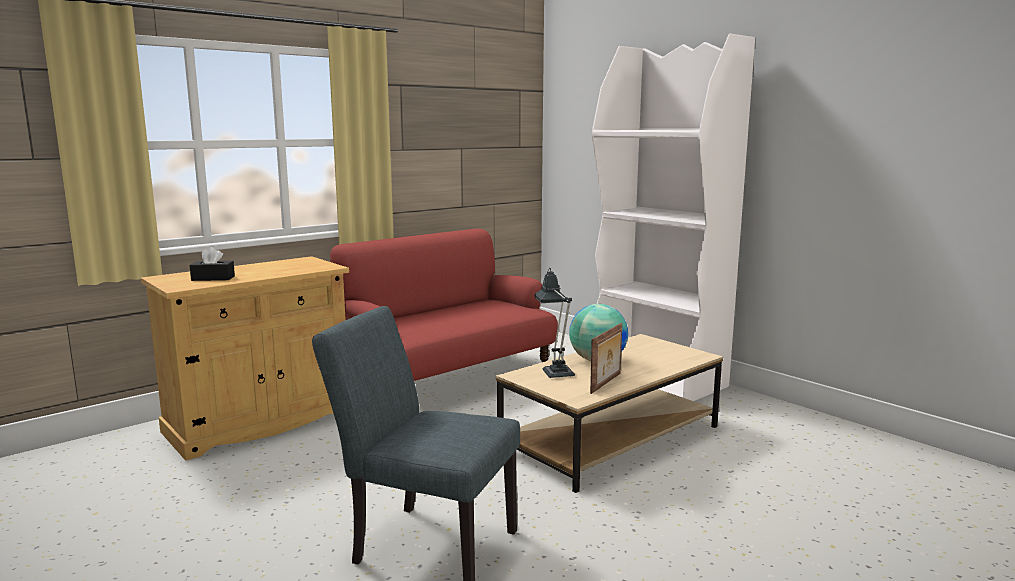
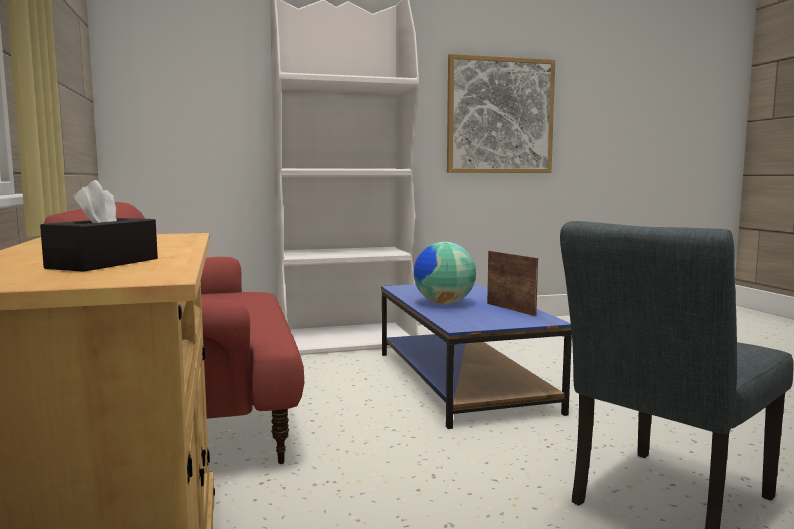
camera: 65 degrees left, 5 degrees down
beige coffee table [496,334,723,493] -> blue coffee table [381,283,572,429]
table lamp [534,268,575,378] -> none
none -> picture [447,54,555,173]

